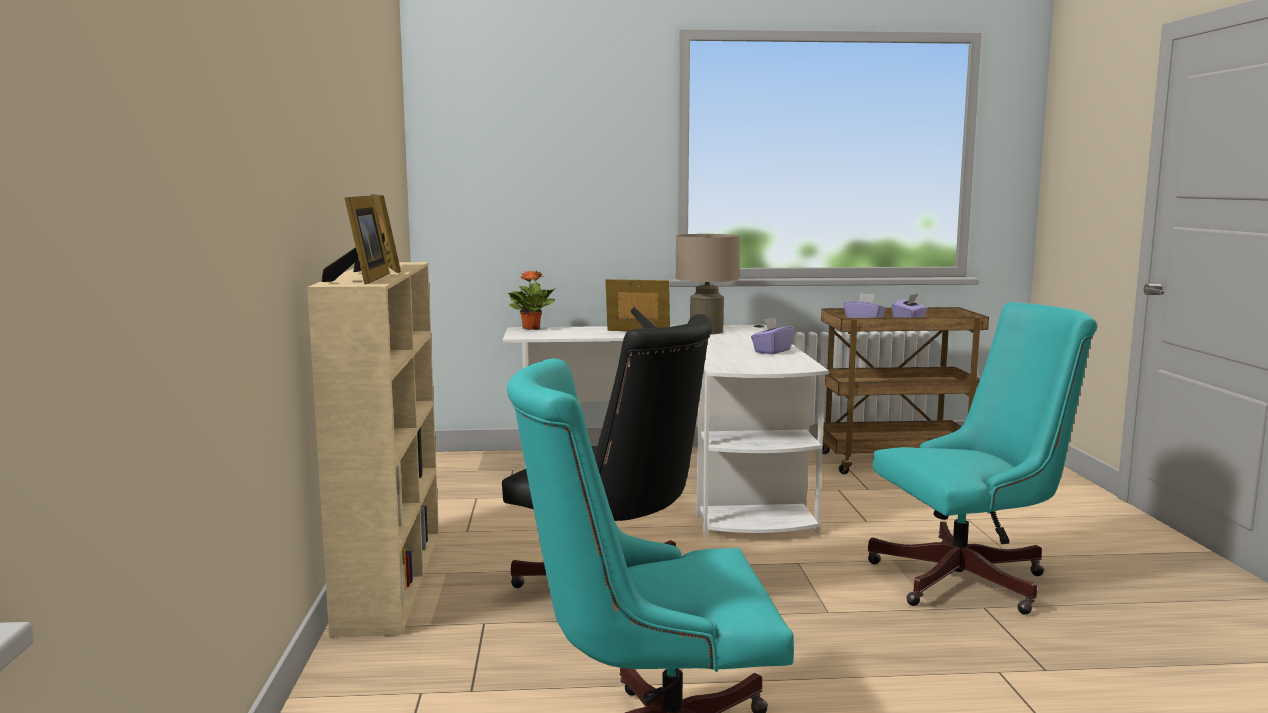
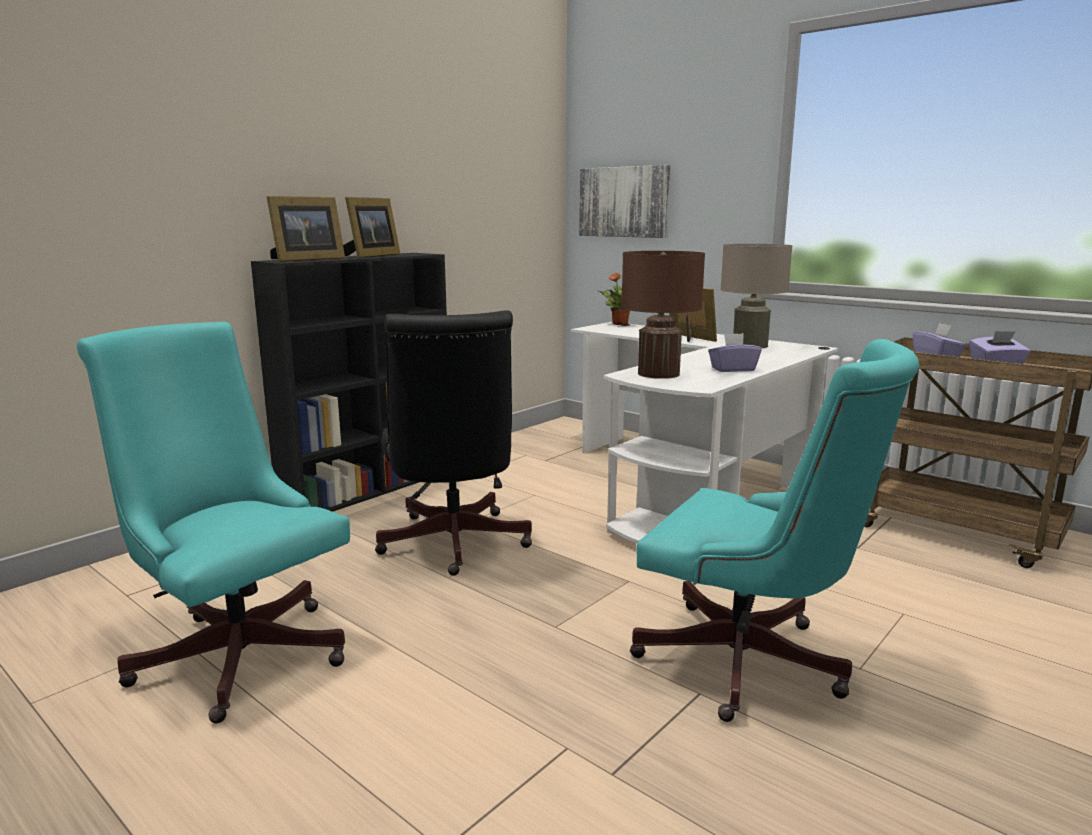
camera: 45 degrees right, 5 degrees up
beige bookcase [307,262,439,638] -> black bookcase [251,253,447,512]
none -> picture [579,165,670,238]
none -> brown table lamp [621,251,705,379]

